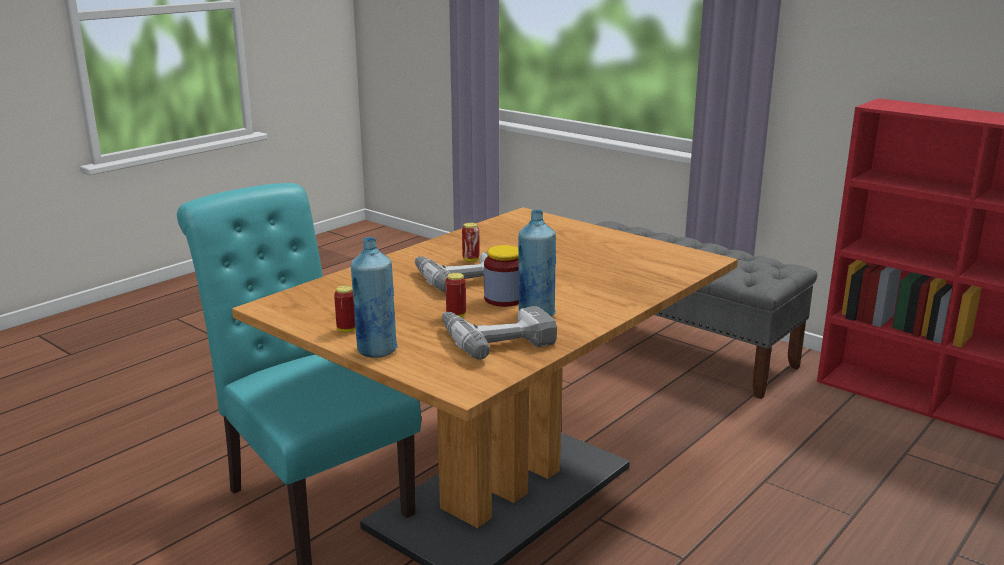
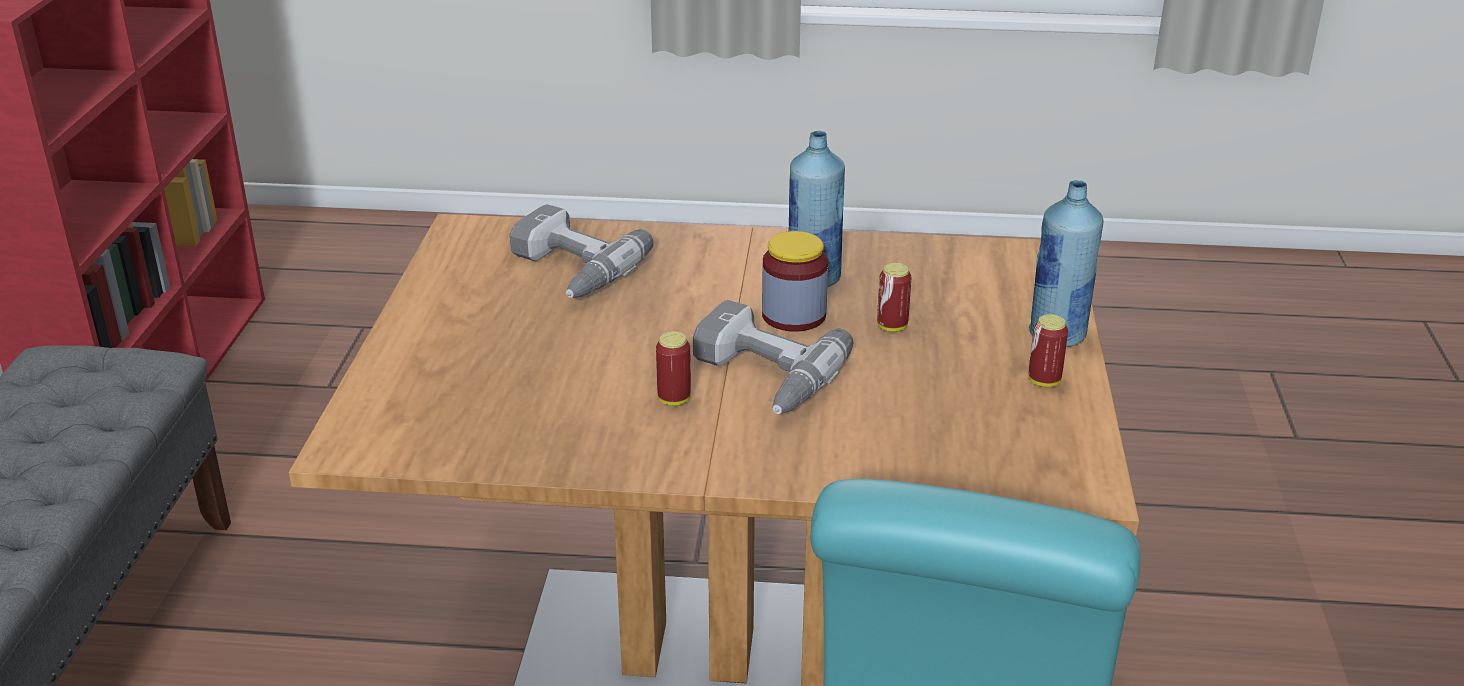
camera: 125 degrees left, 10 degrees up
power drill [442,306,557,360] -> power drill moved to [510,204,654,298]

